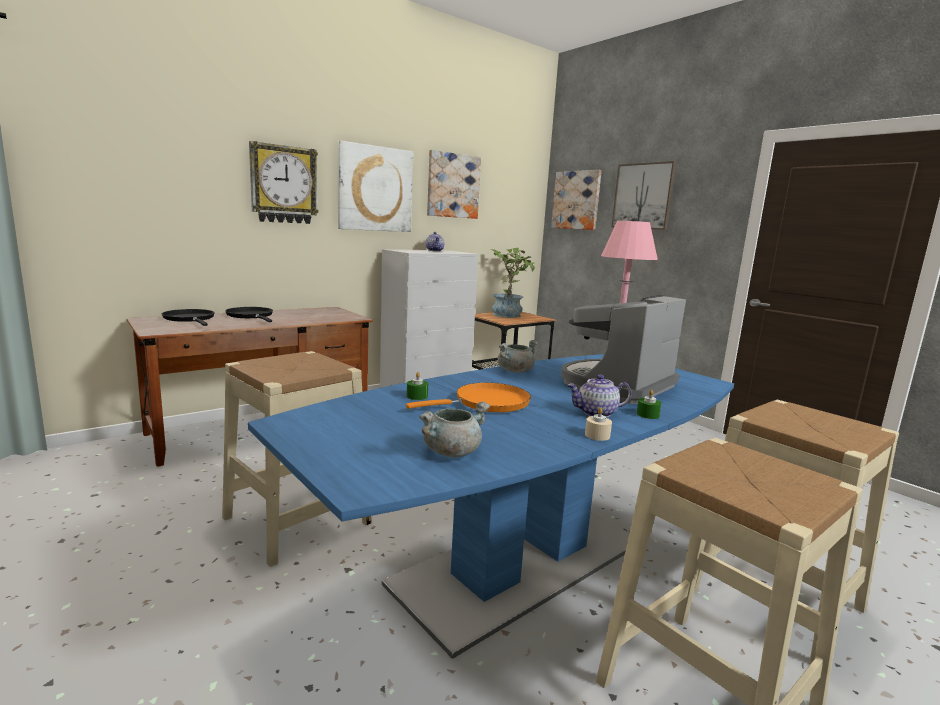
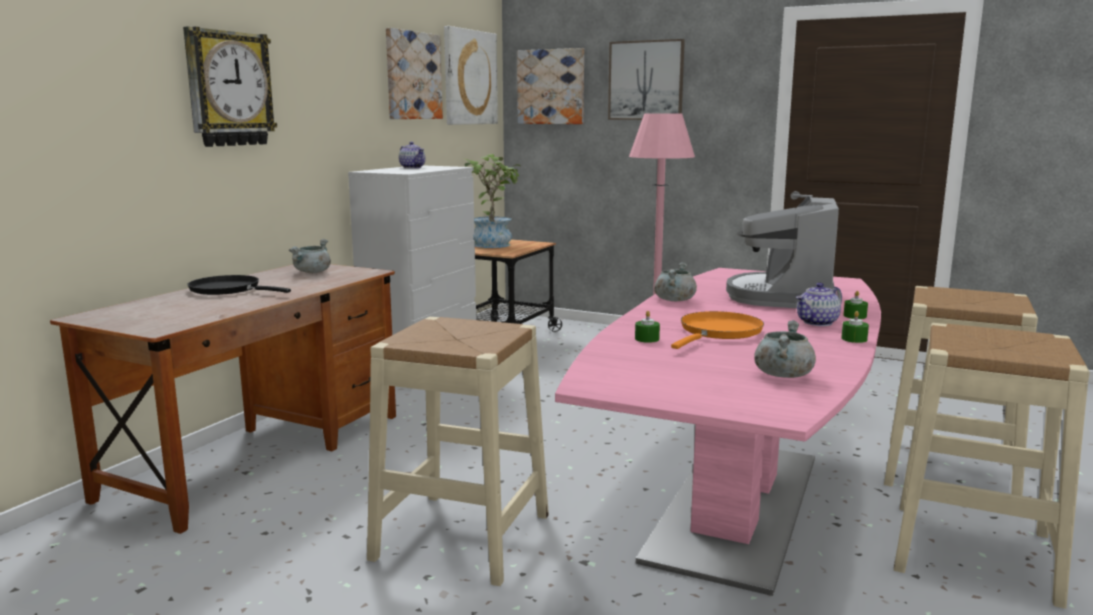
camera: 25 degrees left, 0 degrees up
black frying pan [162,309,215,326] -> none
blue dining table [248,354,734,659] -> pink dining table [555,268,881,596]
picture [338,141,413,232] -> picture moved to [444,26,498,125]
beige candle [585,407,612,441] -> green candle [841,311,869,343]
none -> grey cooking pot [289,239,331,273]

